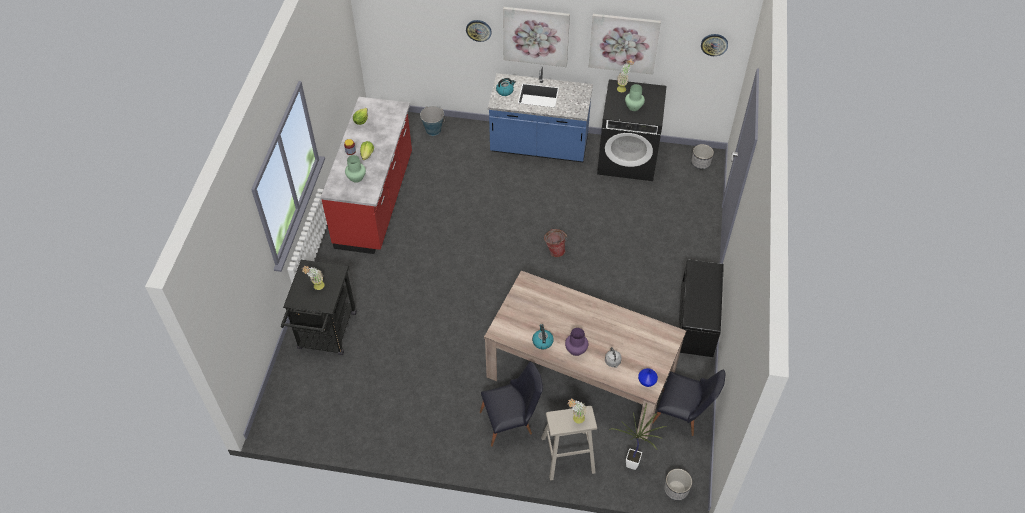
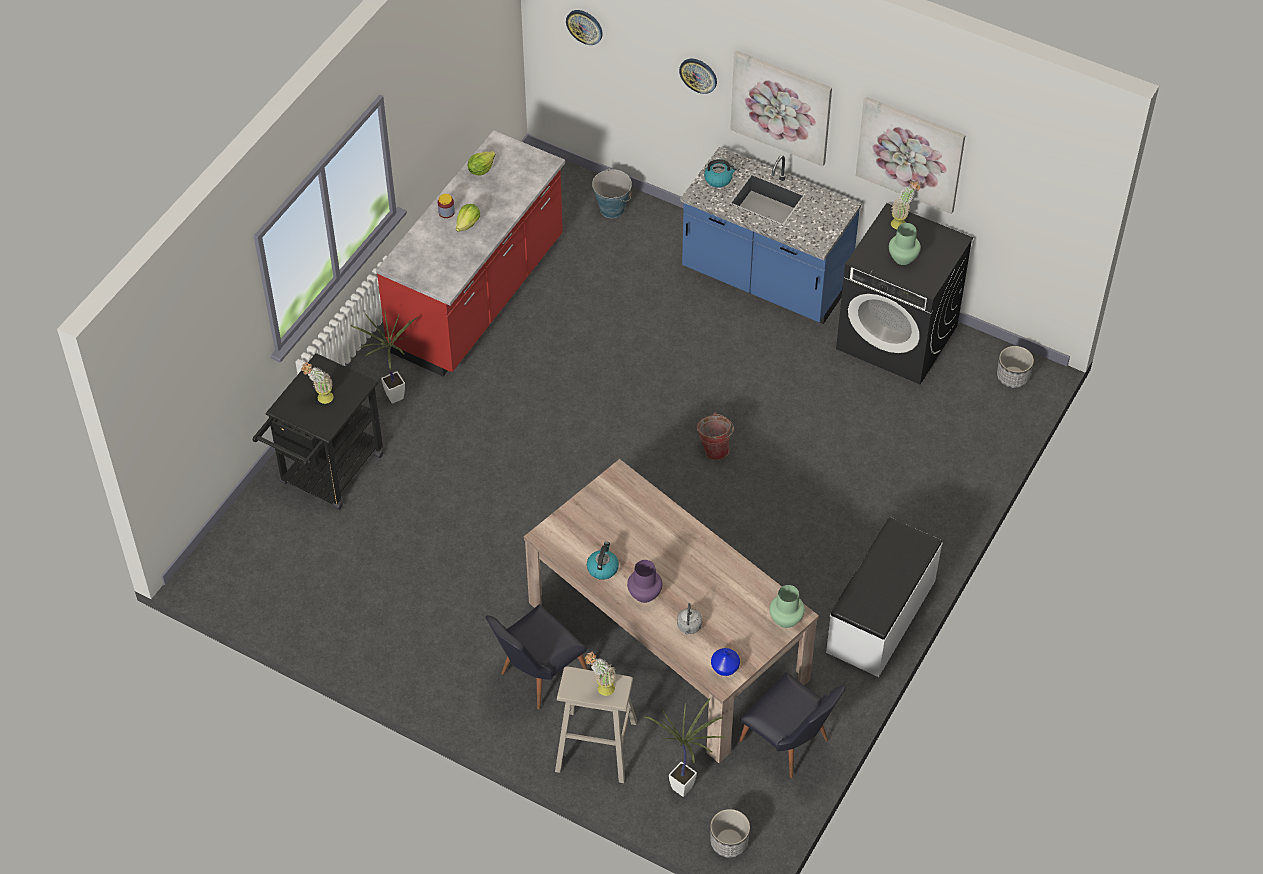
camera: 20 degrees right, 0 degrees up
green vase [345,155,366,183] -> green vase moved to [769,585,805,628]
black chair [480,362,543,447] -> black chair turned 135 degrees clockwise [486,604,588,709]
black bench [678,259,724,357] -> white bench [826,517,942,677]
wall clock [701,34,728,56] -> wall clock moved to [566,10,603,45]
none -> potted plant [350,311,418,404]

